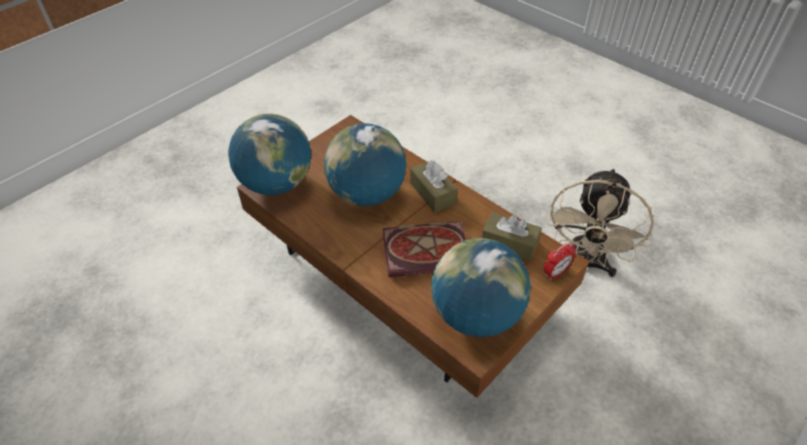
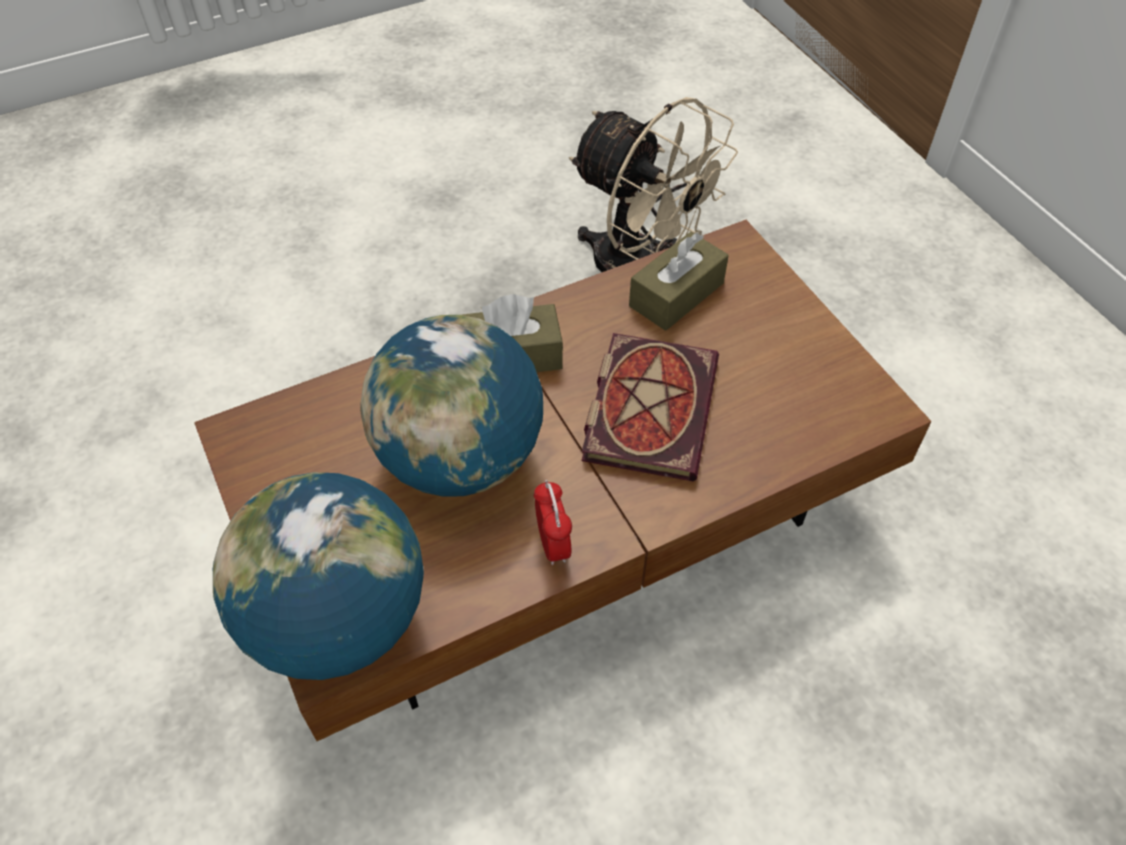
camera: 70 degrees left, 5 degrees up
globe [431,238,531,337] -> none
alarm clock [544,242,576,280] -> alarm clock moved to [534,480,572,565]

